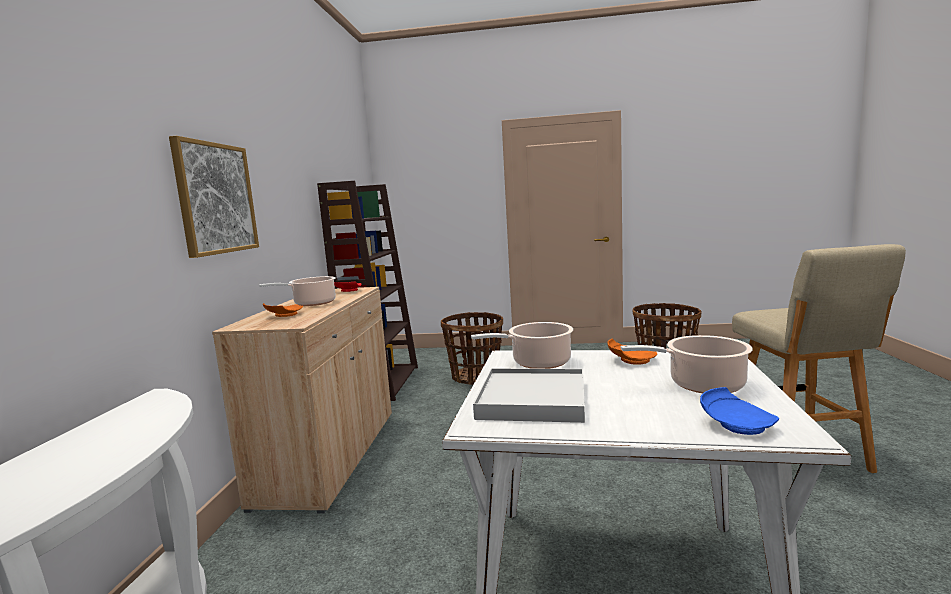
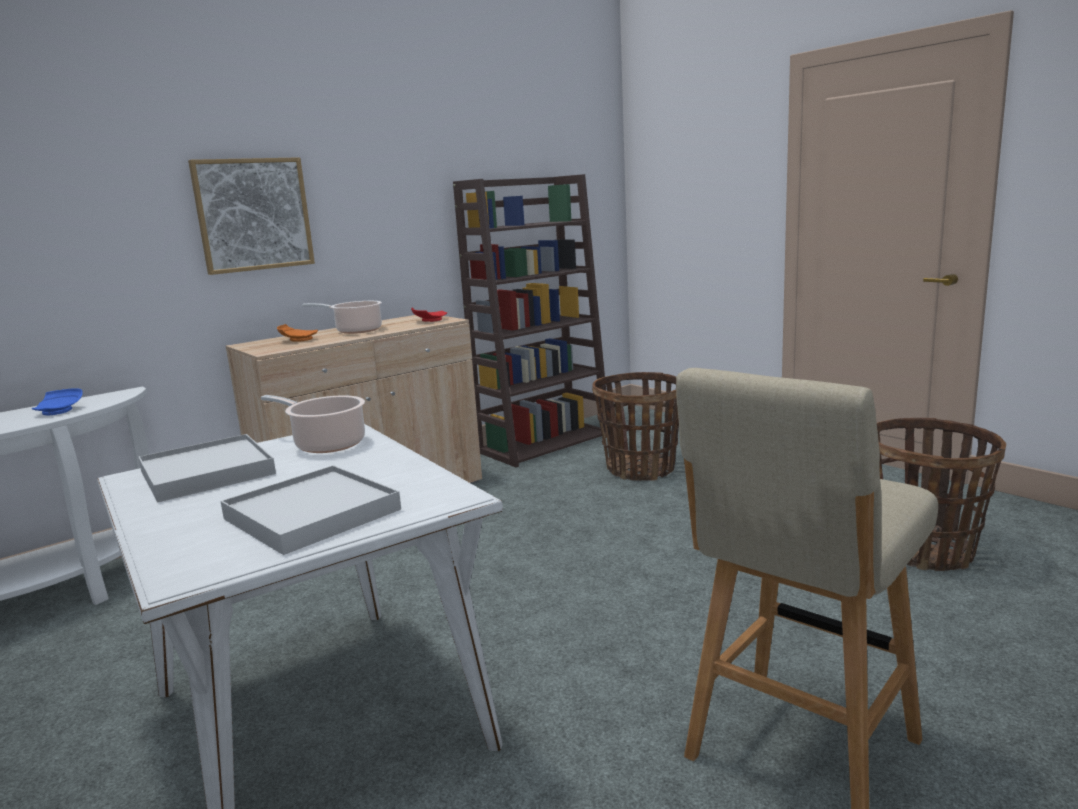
camera: 45 degrees right, 5 degrees up
orange plate [607,339,657,365] -> none
cooking pot [621,335,752,393] -> white tray [221,465,401,555]
blue plate [700,387,779,435] -> blue plate moved to [31,388,83,415]

